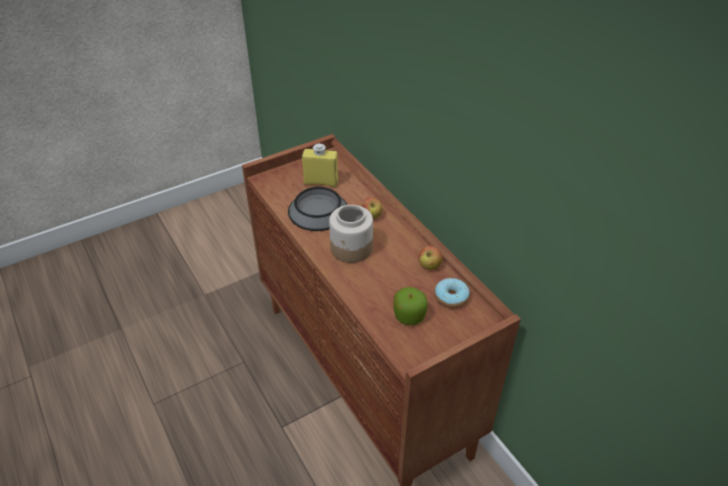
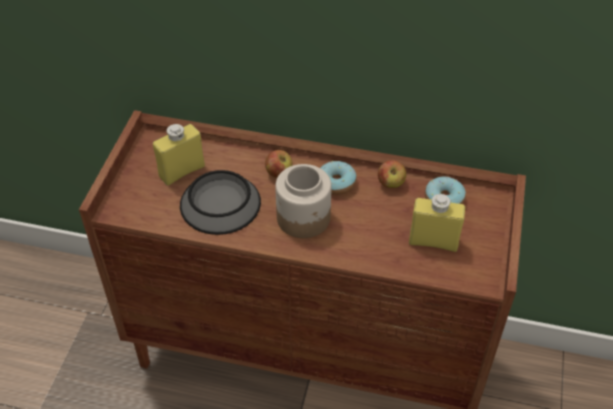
camera: 45 degrees left, 5 degrees up
apple [393,287,428,325] -> yellow bottle [409,193,465,252]
none -> donut [321,161,357,195]

